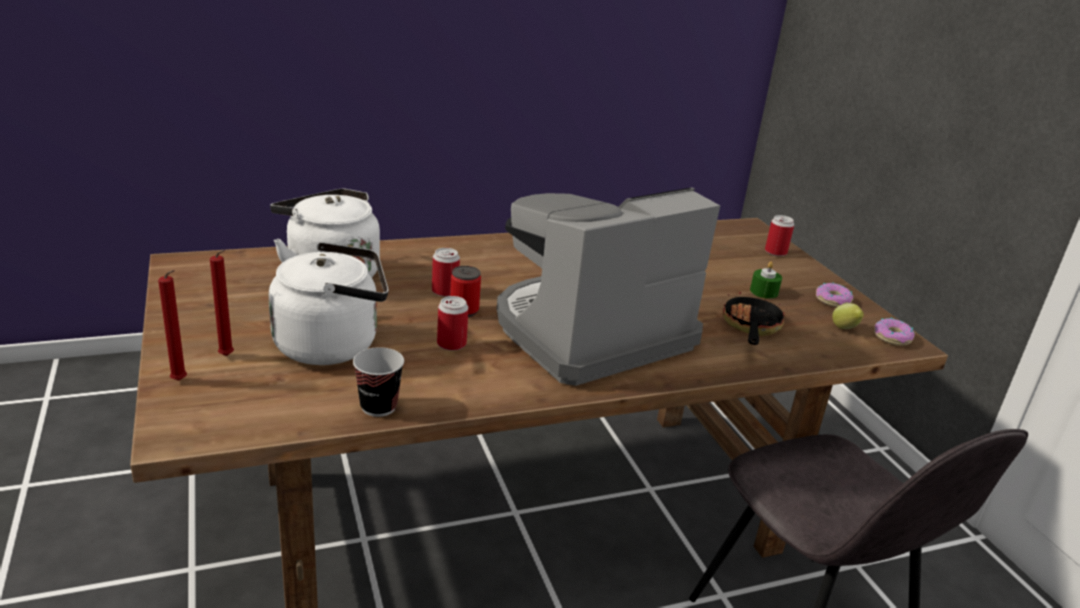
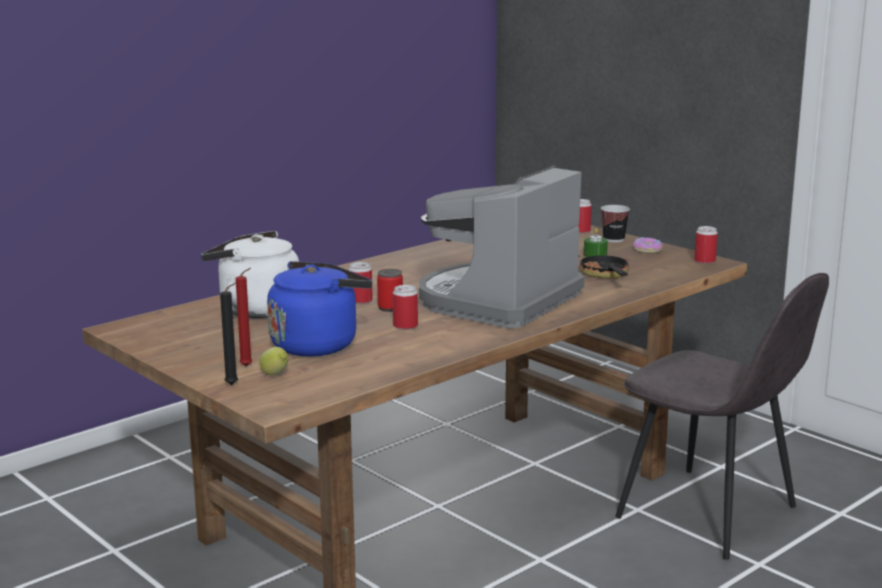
camera: 20 degrees left, 10 degrees down
red candle [158,270,187,381] -> black candle [220,282,238,385]
white kettle [268,242,388,365] -> blue kettle [267,261,372,357]
cup [353,347,404,417] -> cup moved to [601,205,630,242]
lemon [832,303,864,329] -> lemon moved to [259,347,288,375]
donut [874,318,915,346] -> can [694,226,718,264]

